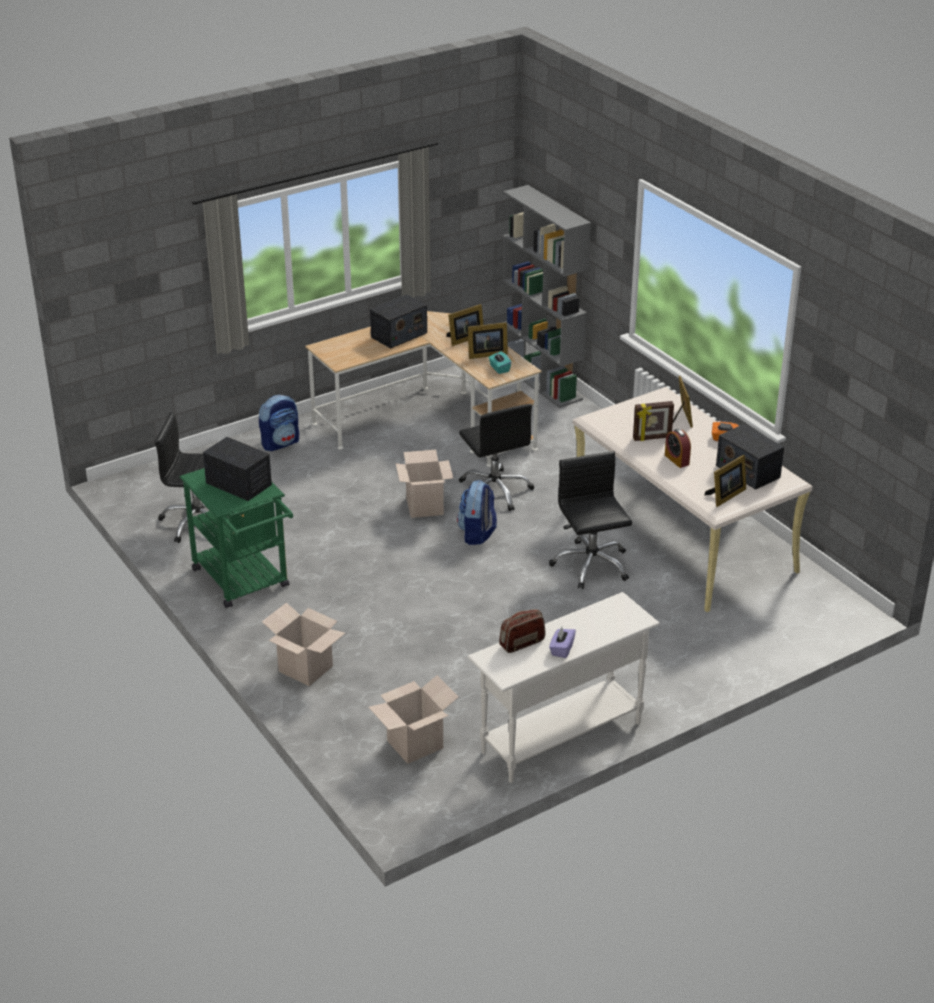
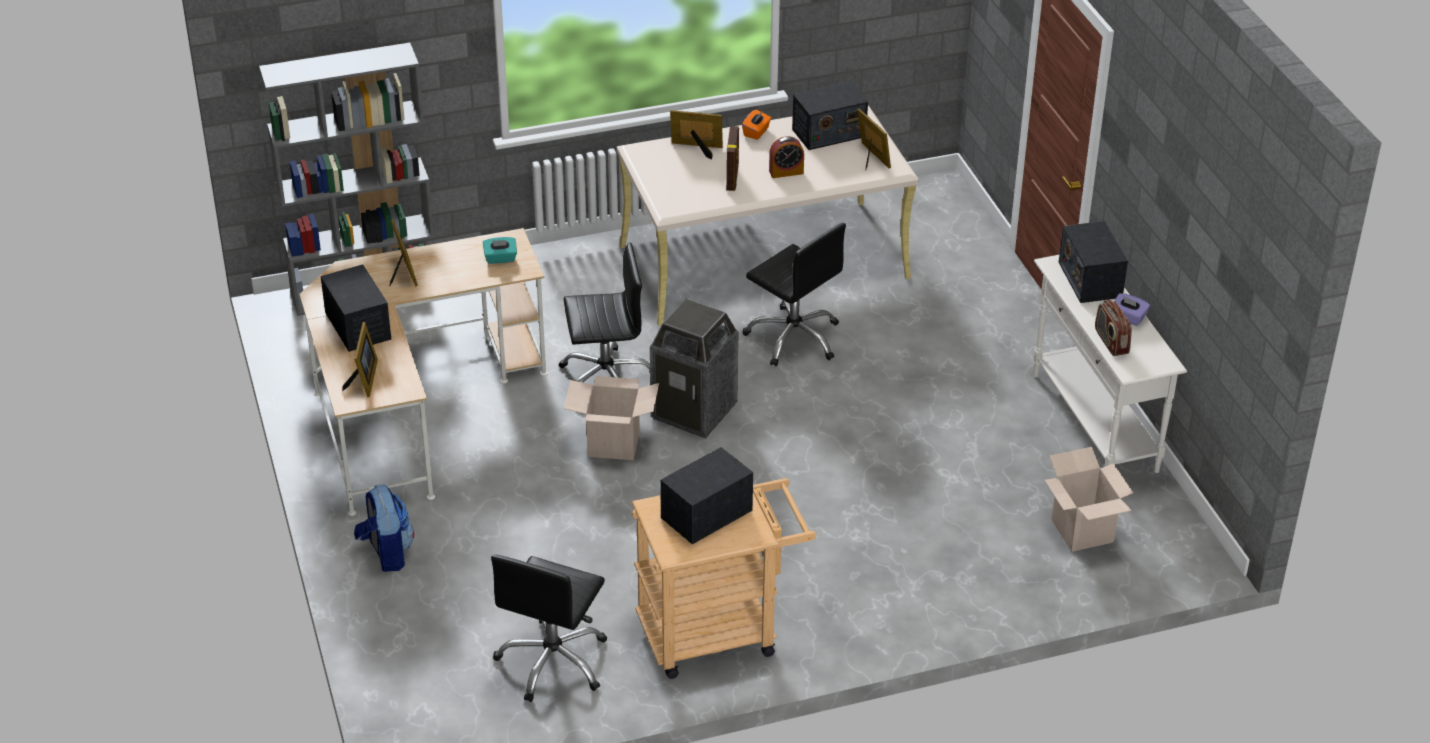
camera: 75 degrees left, 5 degrees up
green cart [180,468,293,608] -> beige cart [632,478,816,679]
cardboard box [262,602,345,686] -> none
backpack [457,480,497,545] -> trash can [650,299,738,438]
picture frame [468,322,508,359] -> picture frame moved to [342,322,378,397]
black office chair [549,451,632,589] -> black office chair turned 135 degrees counterclockwise [742,223,846,366]
none -> radio [1059,221,1128,303]

